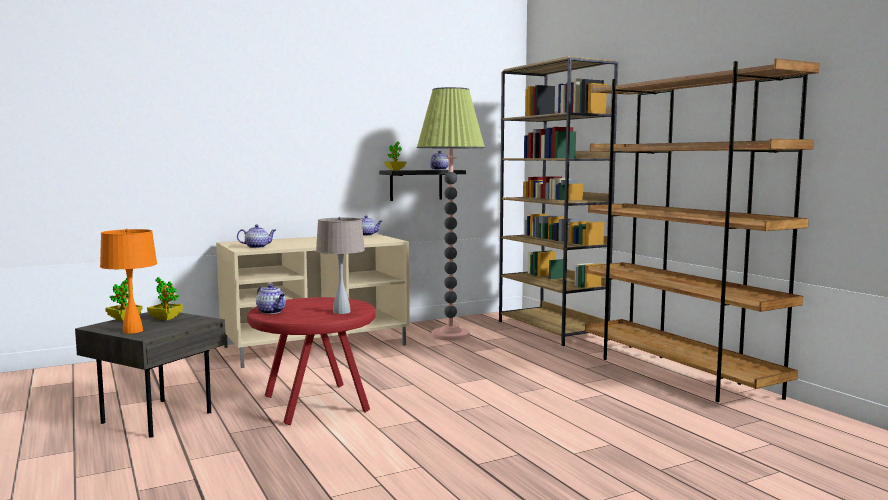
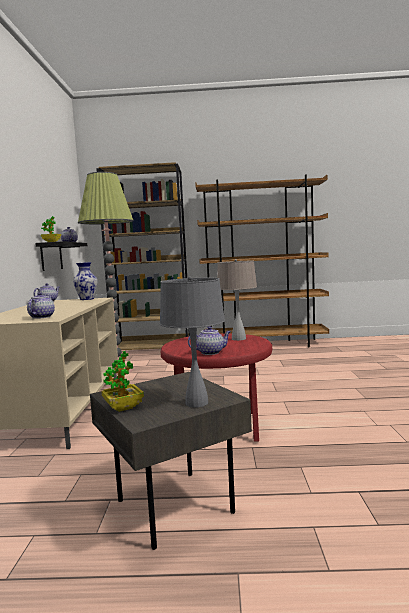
camera: 60 degrees left, 0 degrees up
orange table lamp [100,229,157,334] -> grey table lamp [160,276,225,407]
potted plant [147,277,184,320] -> none
none -> vase [73,262,97,300]

